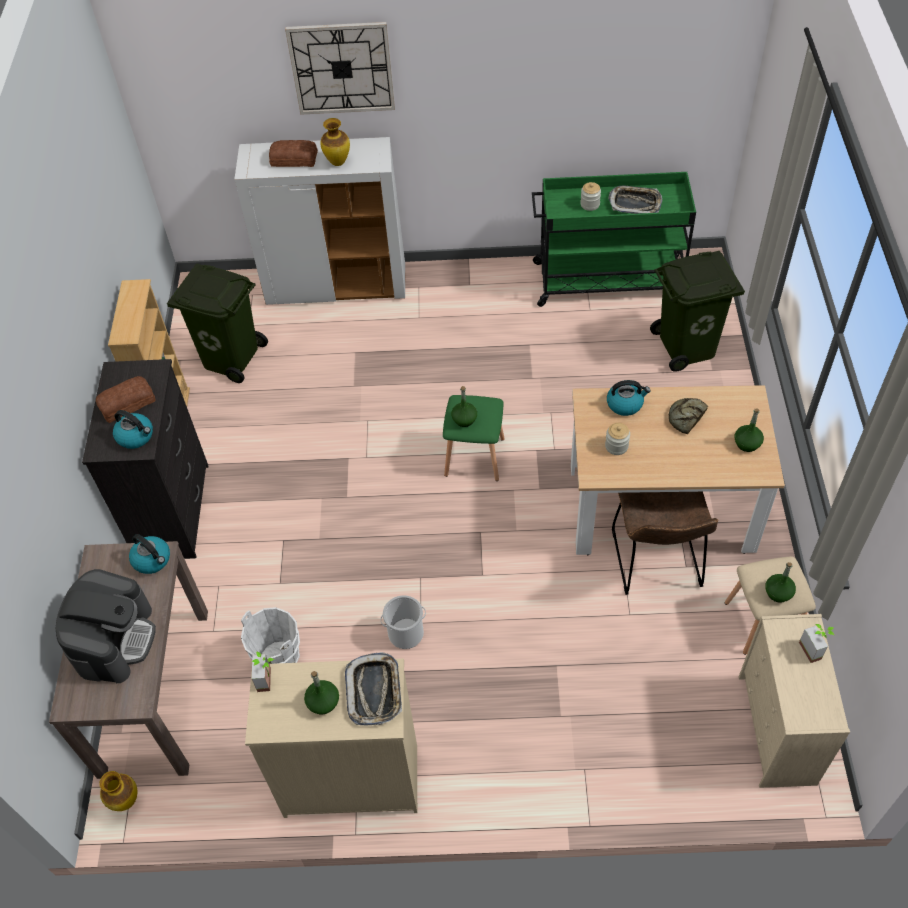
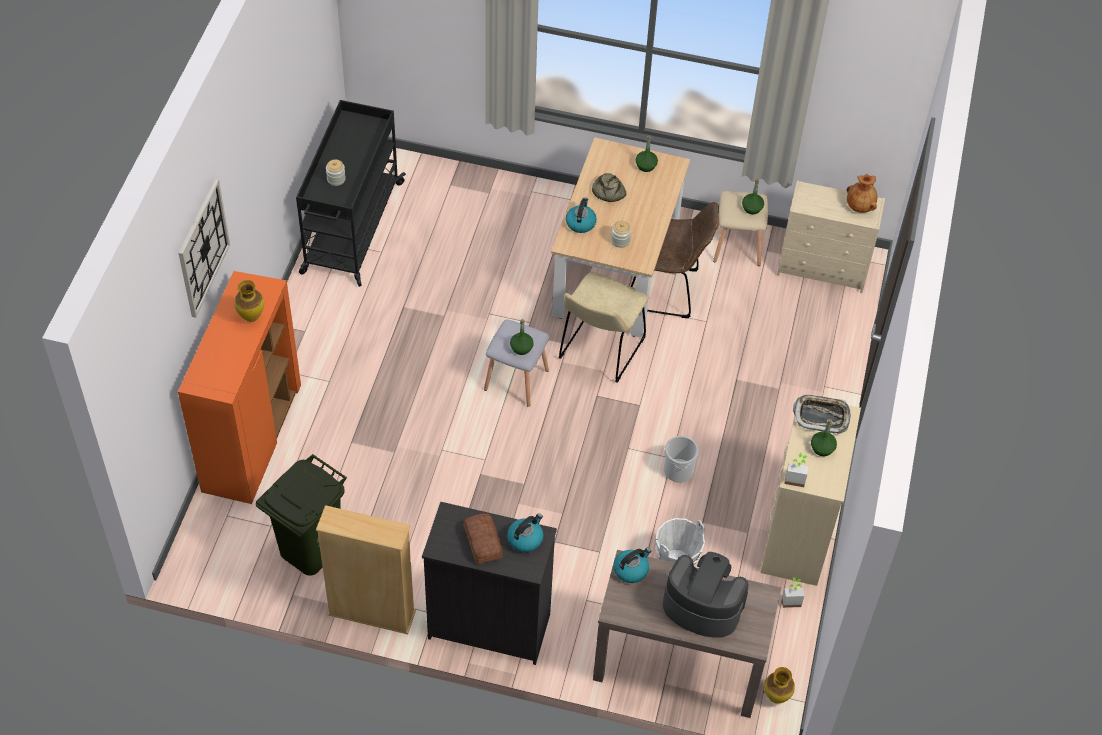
camera: 80 degrees left, 0 degrees up
white cabinet [234,137,405,305] -> orange cabinet [178,271,301,504]
bread [269,140,318,167] -> none
green stool [443,395,505,481] -> grey stool [484,319,549,407]
green cart [532,172,696,307] -> black cart [296,100,406,287]
tray [608,186,662,214] -> none
green trash can [650,251,745,372] -> none
potted plant [799,624,834,663] -> potted plant moved to [782,577,804,608]
none -> beige chair [559,272,650,383]
none -> brown vase [847,174,877,213]

